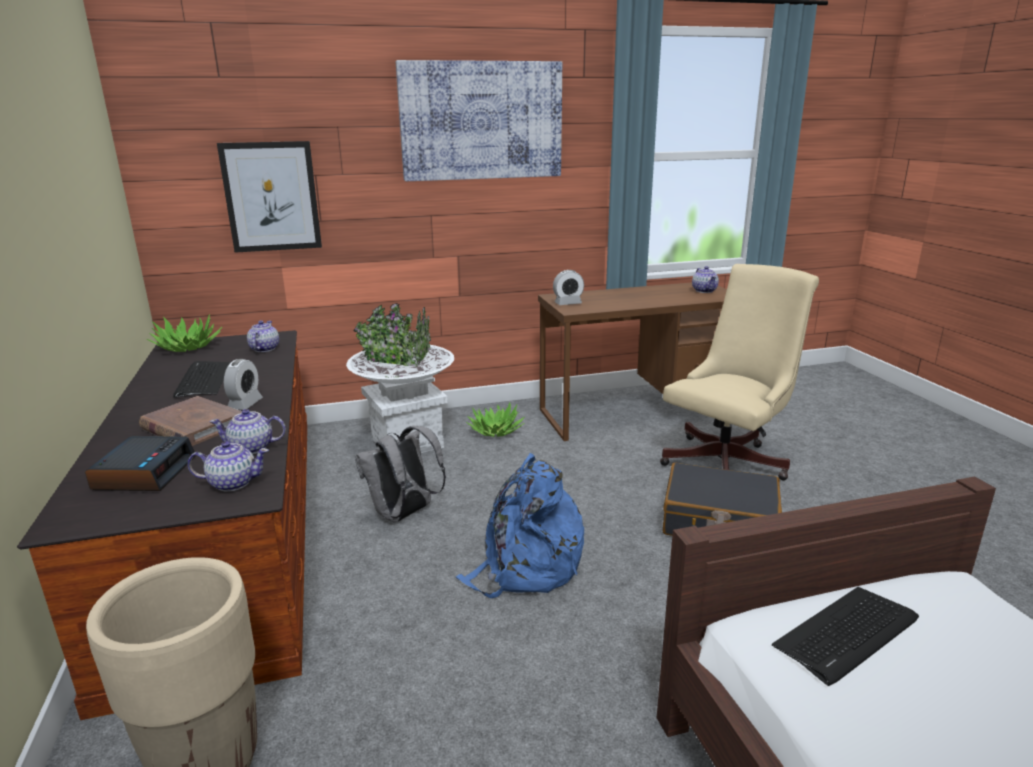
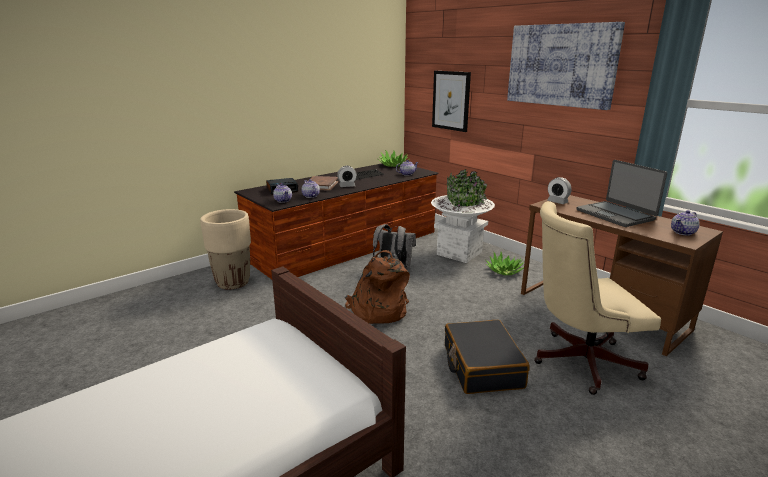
camera: 65 degrees right, 0 degrees up
blue backpack [456,453,584,598] -> brown backpack [345,250,410,324]
beige office chair [660,264,819,481] -> beige office chair turned 150 degrees clockwise [534,201,661,395]
keyboard [772,587,919,686] -> none
none -> laptop [576,160,667,227]

